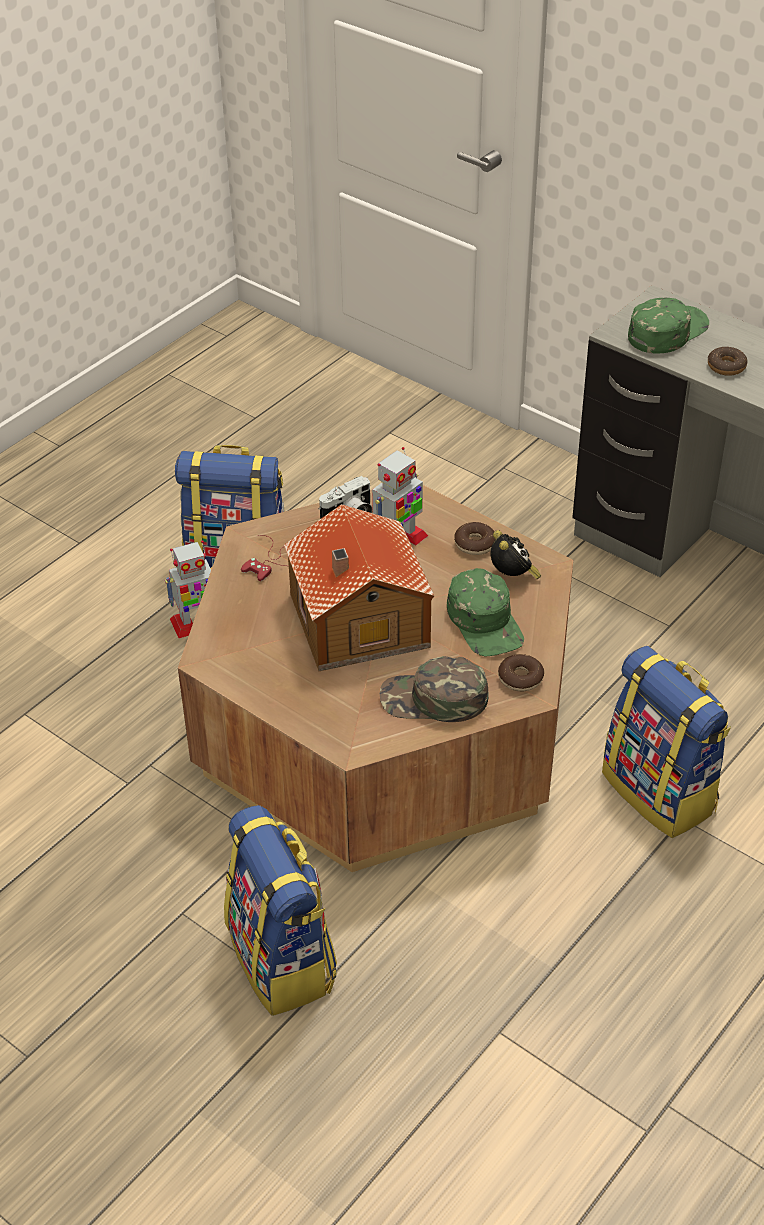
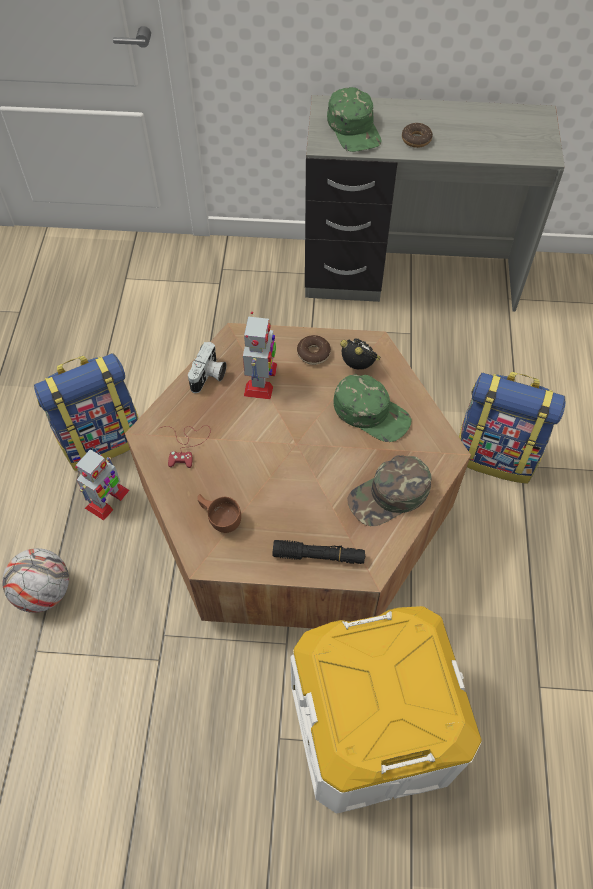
camera: 35 degrees left, 15 degrees up
backpack [224,805,337,1016] -> white storage box [290,606,481,814]
toy house [284,504,434,671] -> none
donut [498,654,544,692] -> none
green cap [628,298,709,353] -> green cap turned 150 degrees clockwise [327,87,382,152]
none -> football [2,548,69,613]
none -> brown cup [197,494,241,533]
none -> black flashlight [273,540,365,564]

